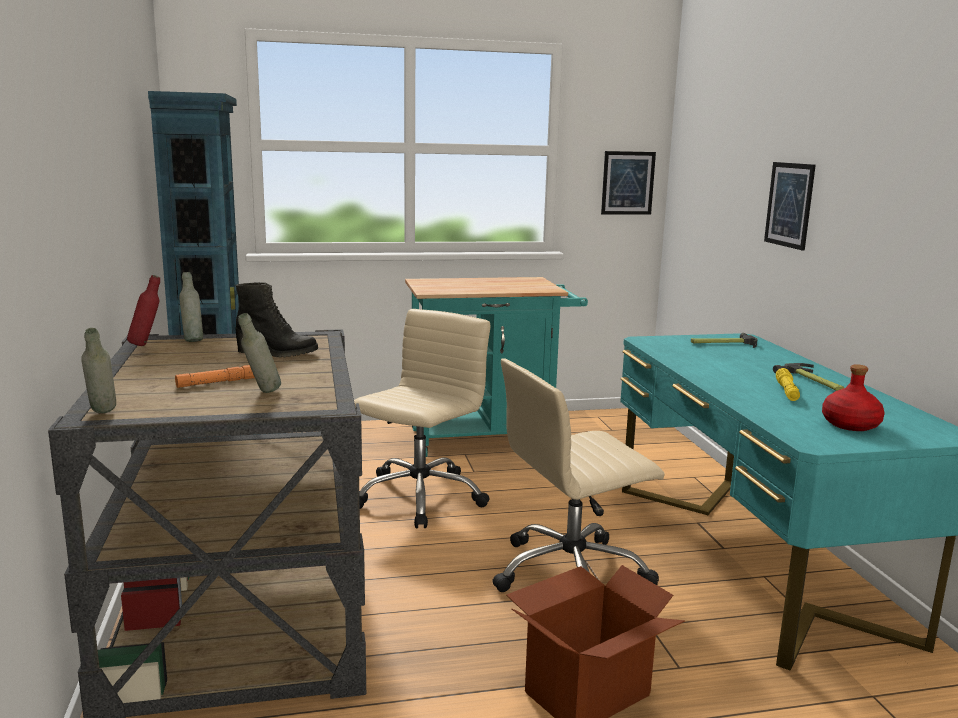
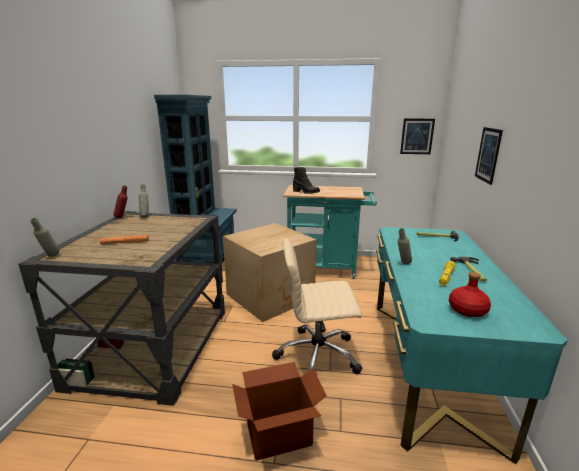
camera: 20 degrees right, 5 degrees up
black boot [235,282,318,358] -> black boot moved to [293,167,320,194]
grey bottle [238,313,281,393] -> grey bottle moved to [398,228,412,264]
beige office chair [354,309,491,528] -> cardboard box [223,223,317,322]

